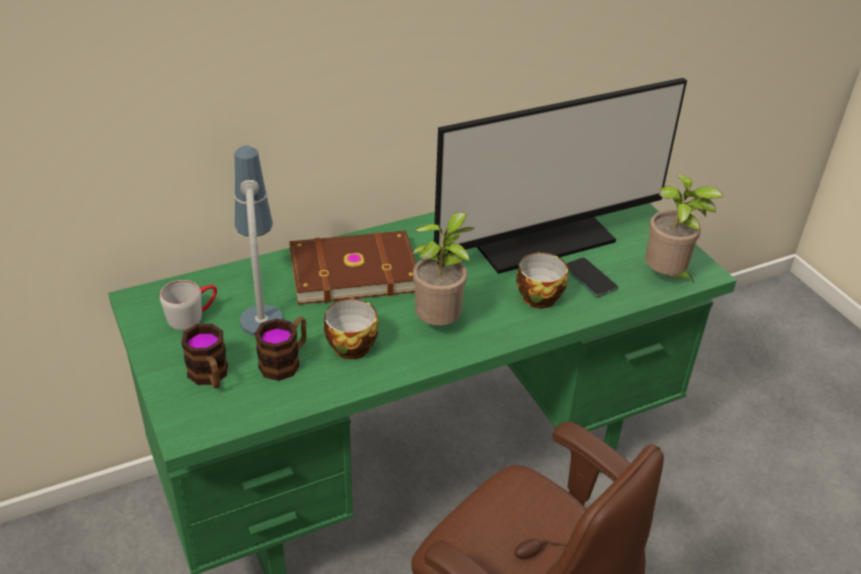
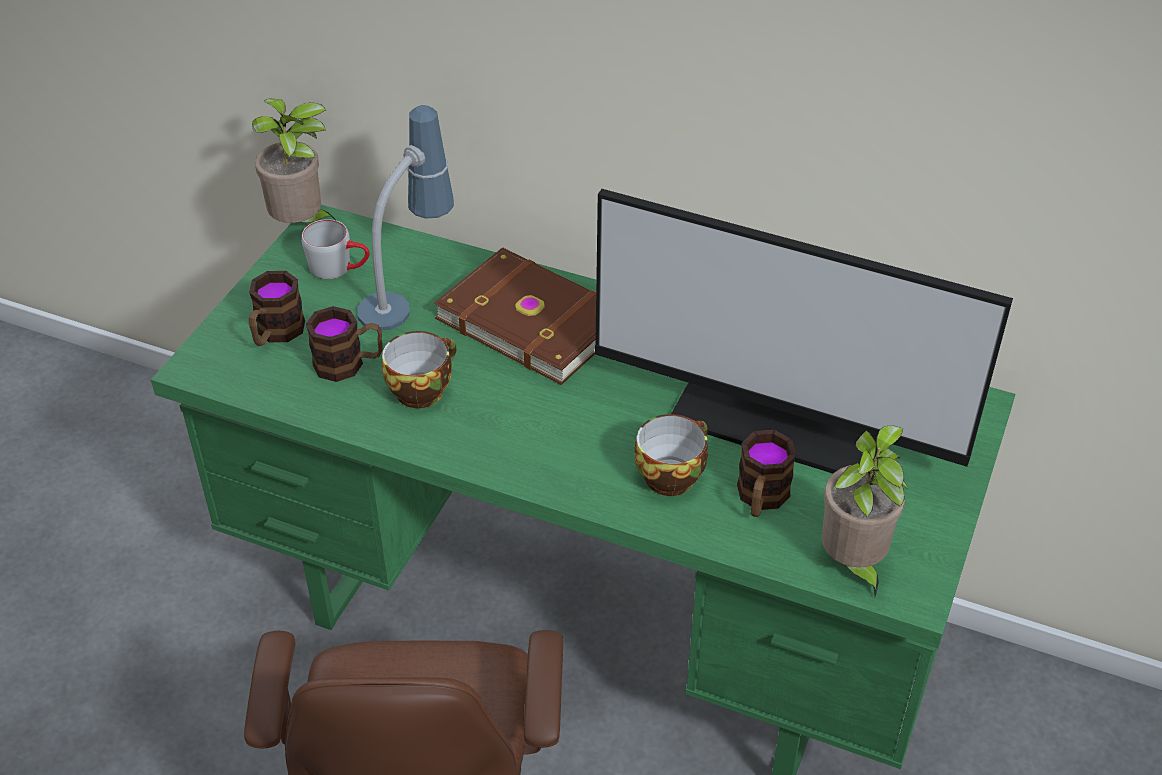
camera: 50 degrees right, 5 degrees up
potted plant [413,212,474,325] -> potted plant moved to [252,98,336,223]
phone [566,257,618,297] -> mug [737,430,796,517]

